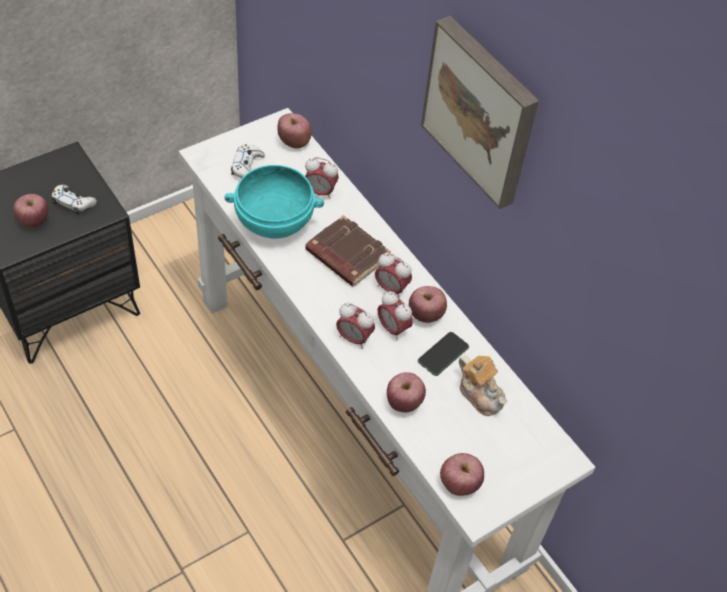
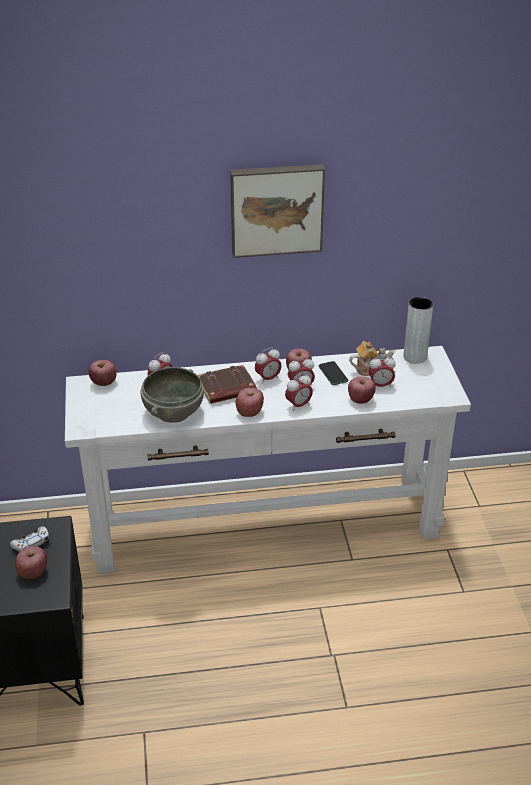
camera: 60 degrees left, 15 degrees down
turquoise bowl [224,165,324,239] -> grey bowl [140,367,204,423]
white game controller [231,144,265,179] -> none
apple [440,453,484,496] -> apple moved to [236,388,264,417]
none -> alarm clock [369,355,396,388]
none -> grey vase [403,297,433,364]

